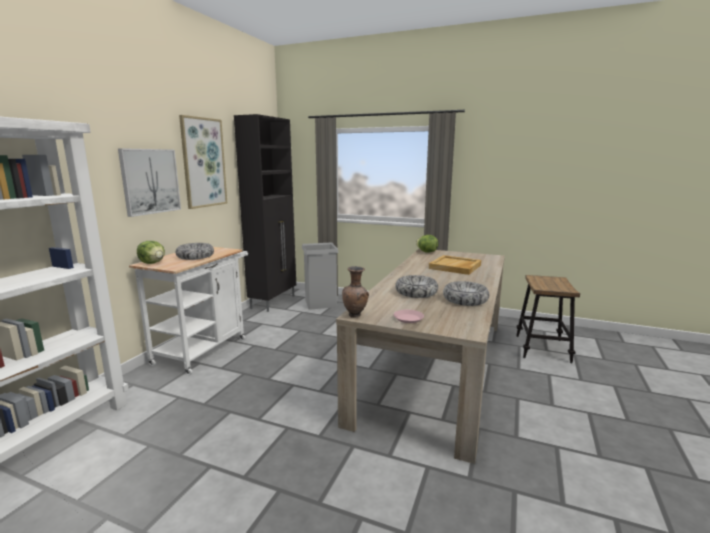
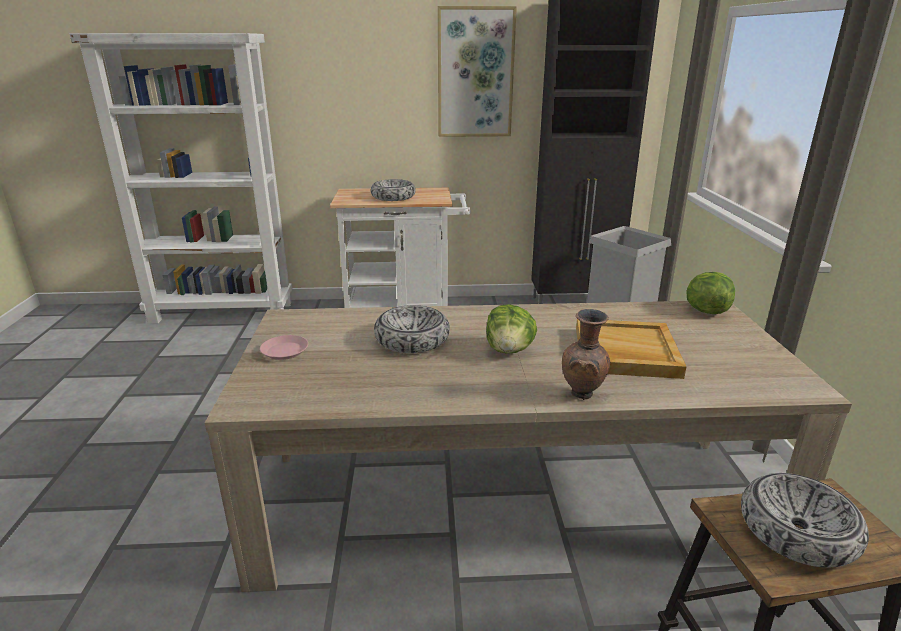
camera: 65 degrees right, 10 degrees up
picture [118,148,181,217] -> none
lettuce [137,241,165,264] -> lettuce moved to [486,304,537,354]
brown vase [342,266,369,318] -> brown vase moved to [562,309,610,400]
bowl [443,281,489,306] -> bowl moved to [741,473,869,568]

